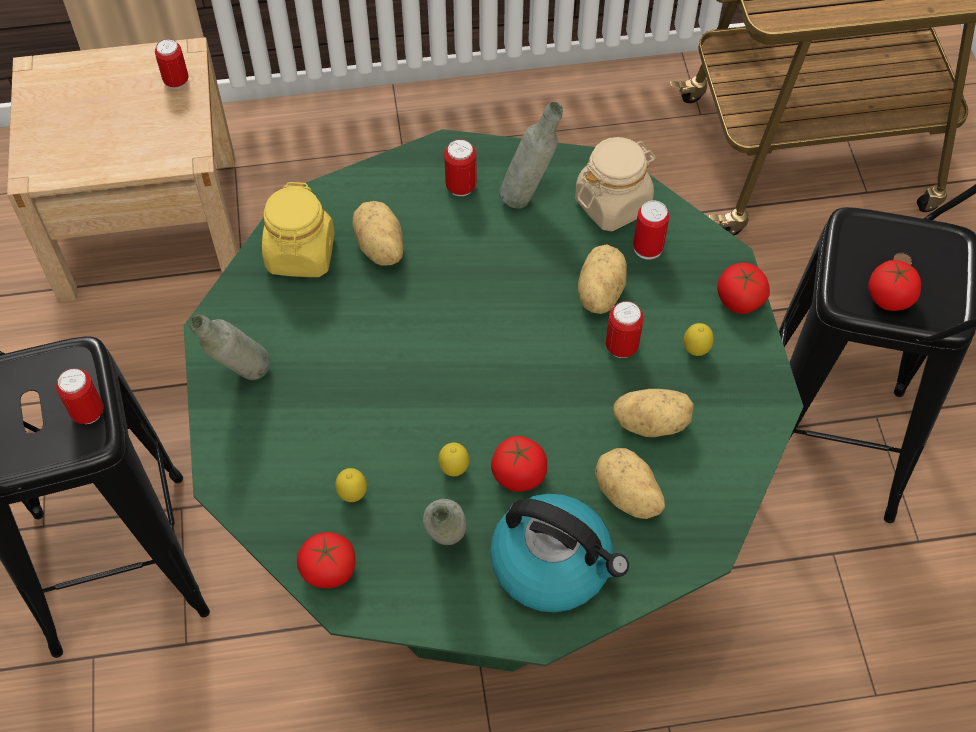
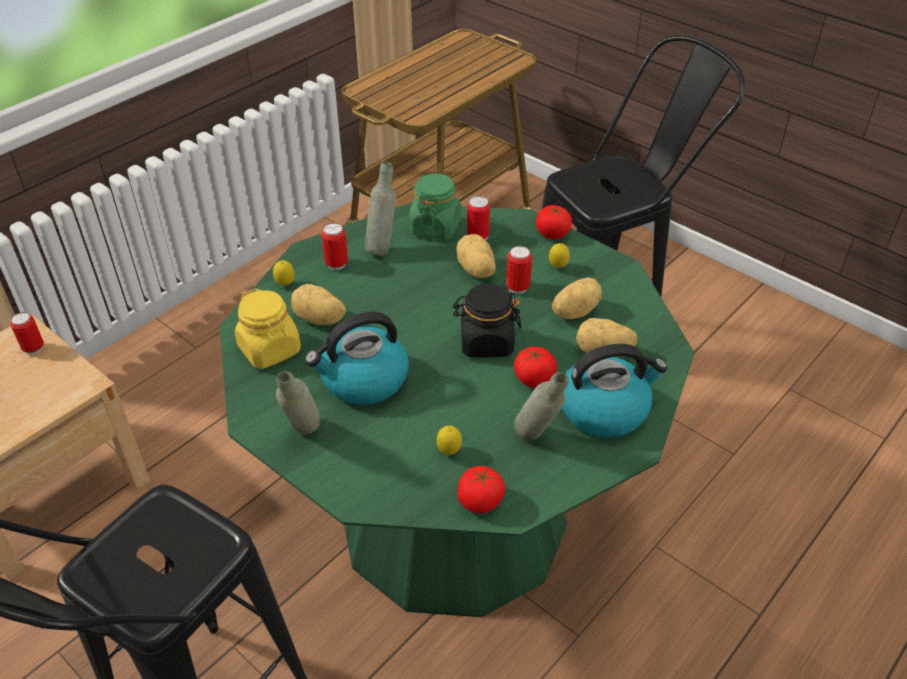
camera: 40 degrees left, 15 degrees down
can [56,368,103,424] -> none
lemon [438,443,469,477] -> lemon moved to [273,260,295,286]
beige jar [575,137,656,231] -> green jar [409,173,461,240]
tomato [868,260,921,311] -> none
none -> kettle [305,312,409,405]
none -> black jar [453,283,522,358]

